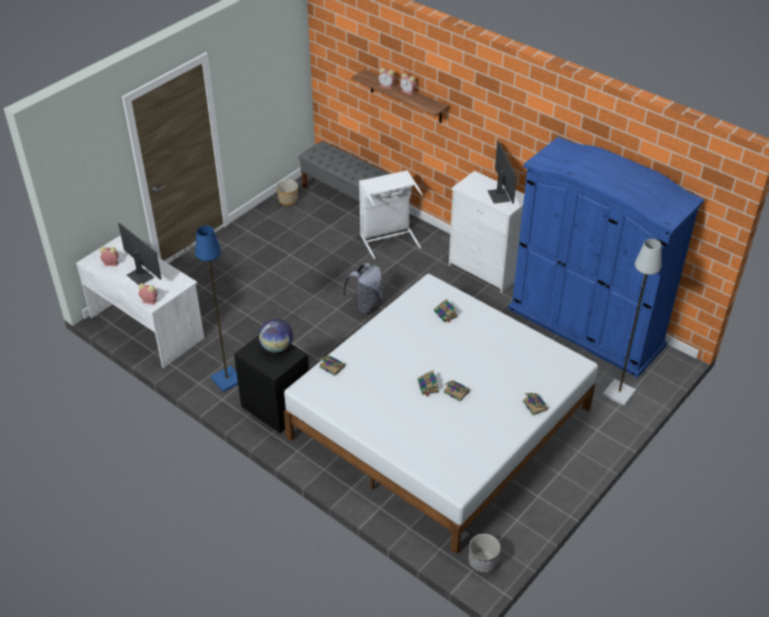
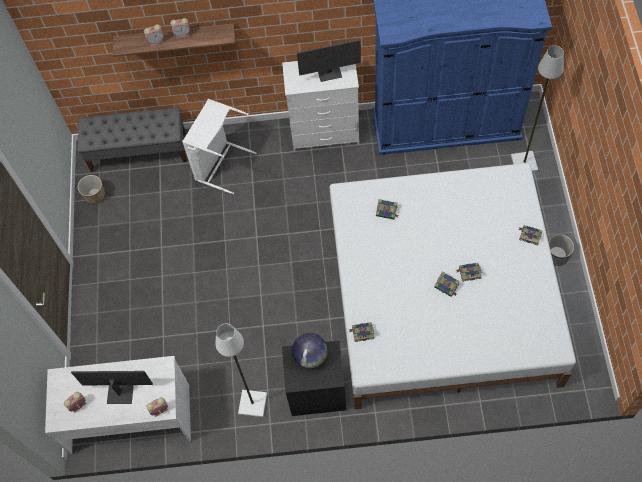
camera: 40 degrees left, 20 degrees up
blue floor lamp [195,226,238,392] -> white floor lamp [215,324,267,417]
grey backpack [342,263,382,314] -> none
planter [469,534,501,573] -> planter moved to [548,234,574,266]
monitor [488,141,517,204] -> monitor turned 135 degrees clockwise [297,40,361,82]

